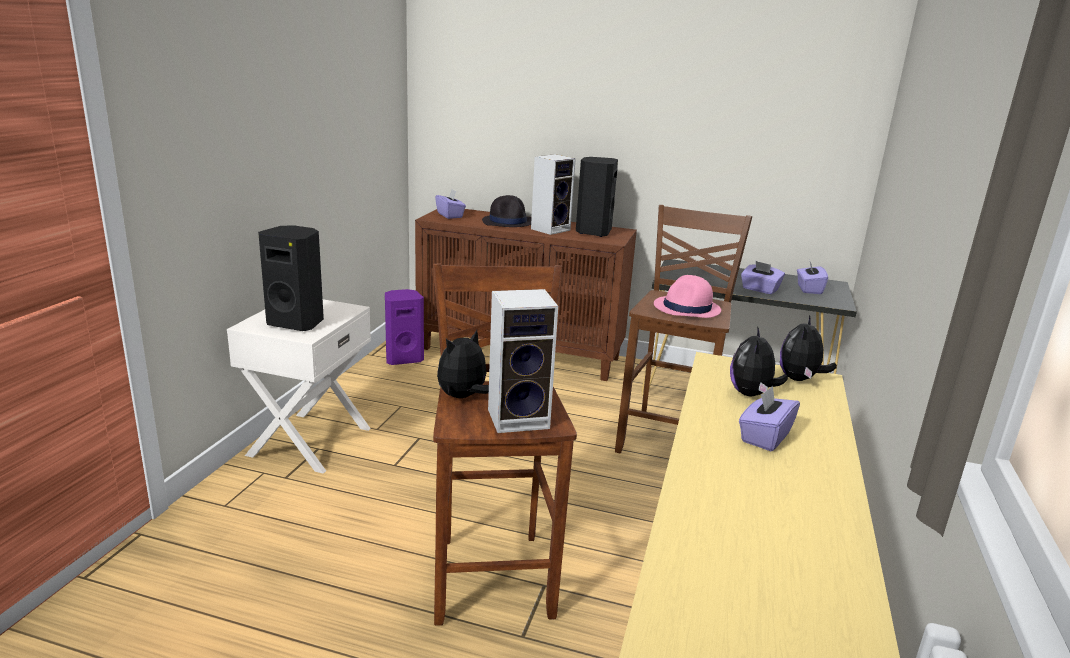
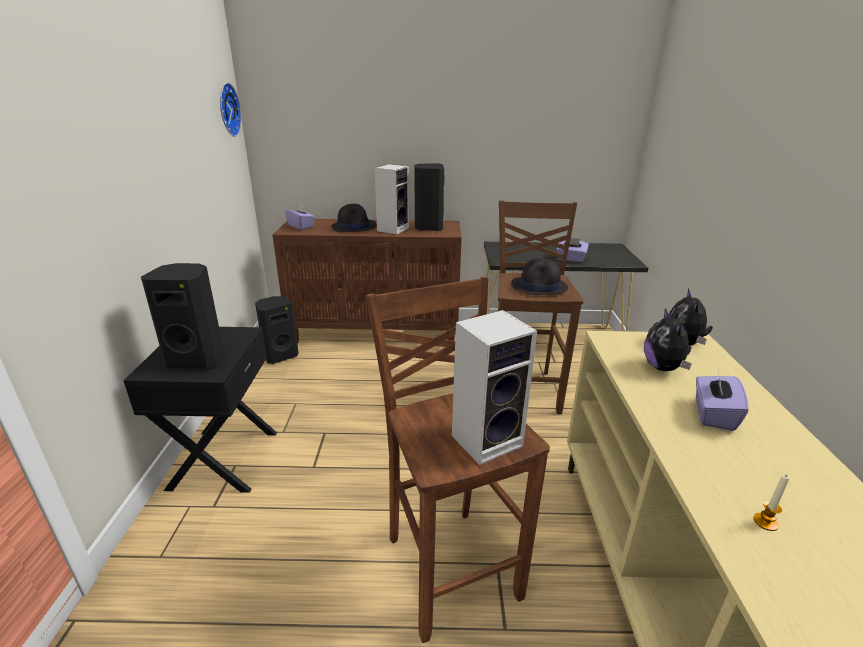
camera: 15 degrees left, 5 degrees up
white nightstand [227,299,371,474] -> black nightstand [124,327,277,493]
purple speaker [385,289,424,365] -> black speaker [255,296,299,364]
plush toy [437,330,489,398] -> none
pink hat [654,275,721,318] -> black hat [511,258,568,295]
purple tissue box [797,259,828,294] -> none
none -> wall clock [220,82,242,137]
none -> candle [753,475,790,531]

